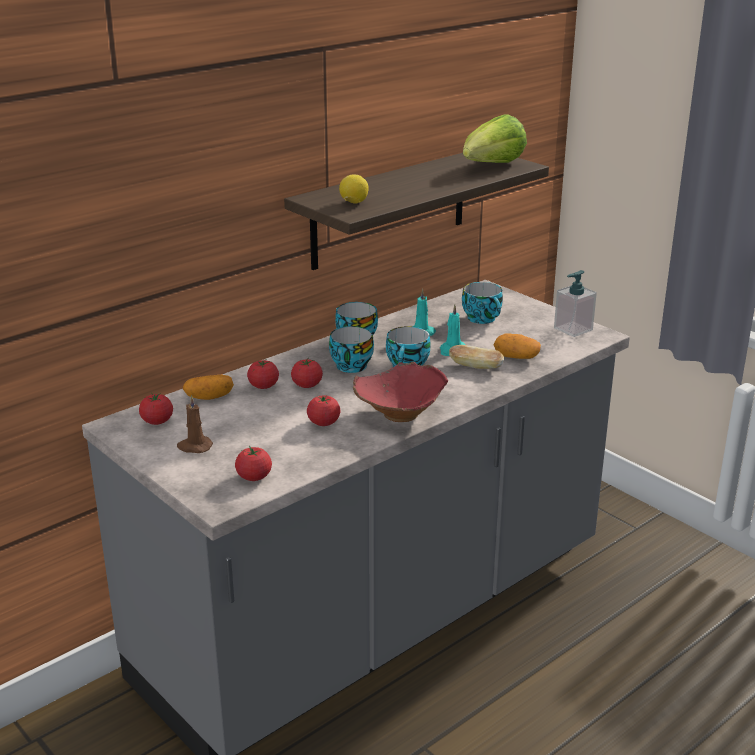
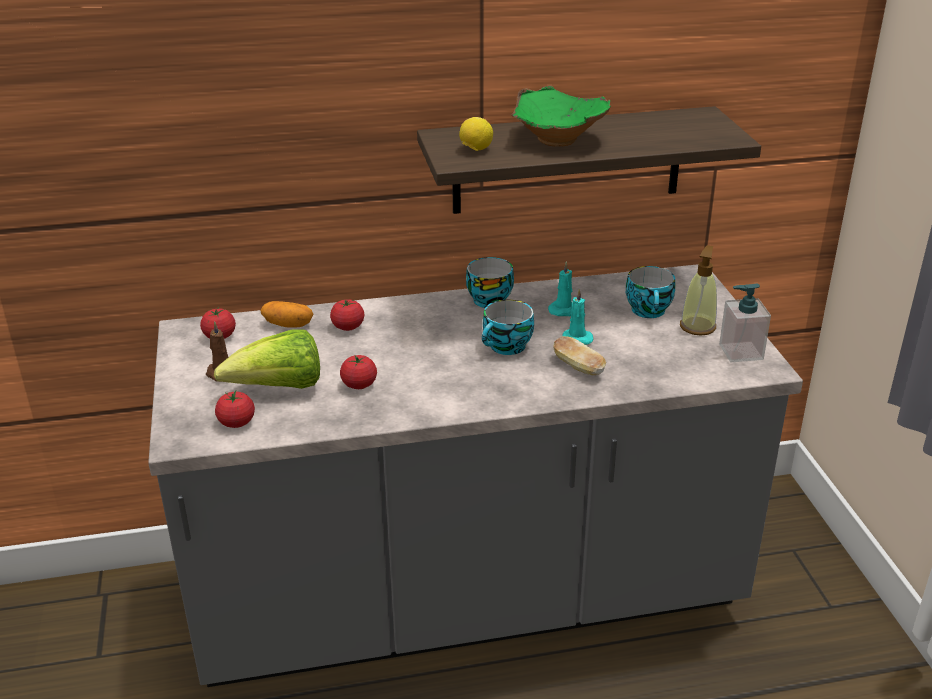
camera: 30 degrees right, 5 degrees up
tomato [291,359,323,388] -> none
cup [329,326,374,373] -> none
red bowl [353,361,448,422] -> none
lettuce [463,114,527,163] -> lettuce moved to [214,329,320,389]
potato [494,333,541,359] -> none
none -> green bowl [512,86,611,147]
none -> soap dispenser [680,245,717,335]

